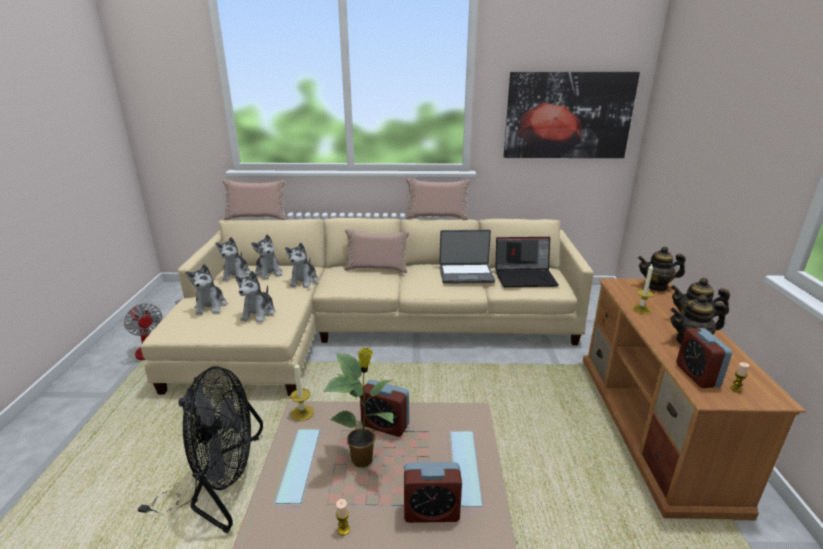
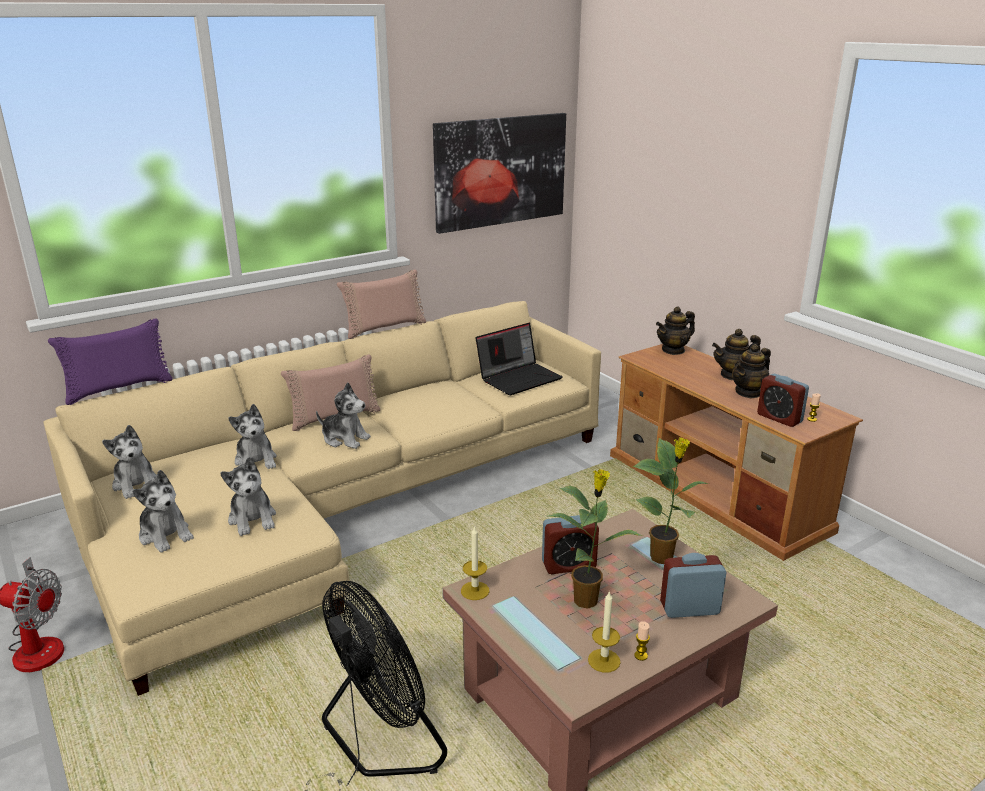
camera: 35 degrees left, 0 degrees up
beige pillow [223,180,285,220] -> purple pillow [48,319,173,405]
plush toy [251,234,282,280] -> plush toy moved to [316,382,371,449]
alarm clock [404,462,462,523] -> alarm clock turned 150 degrees counterclockwise [660,553,726,618]
laptop [439,230,495,284] -> none
candle [631,264,654,314] -> candle moved to [588,591,621,673]
none -> potted plant [633,438,709,564]

